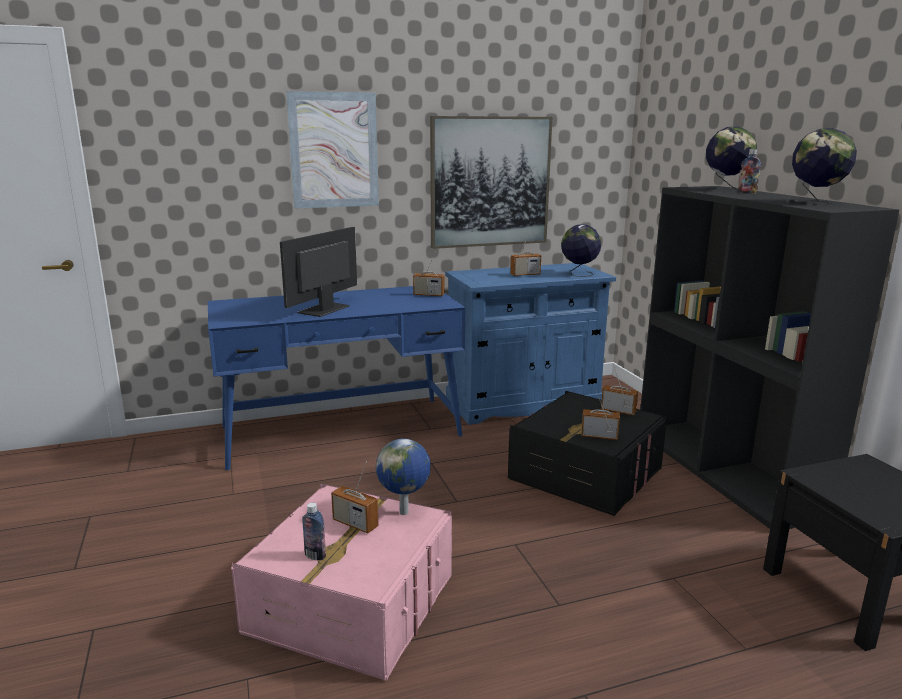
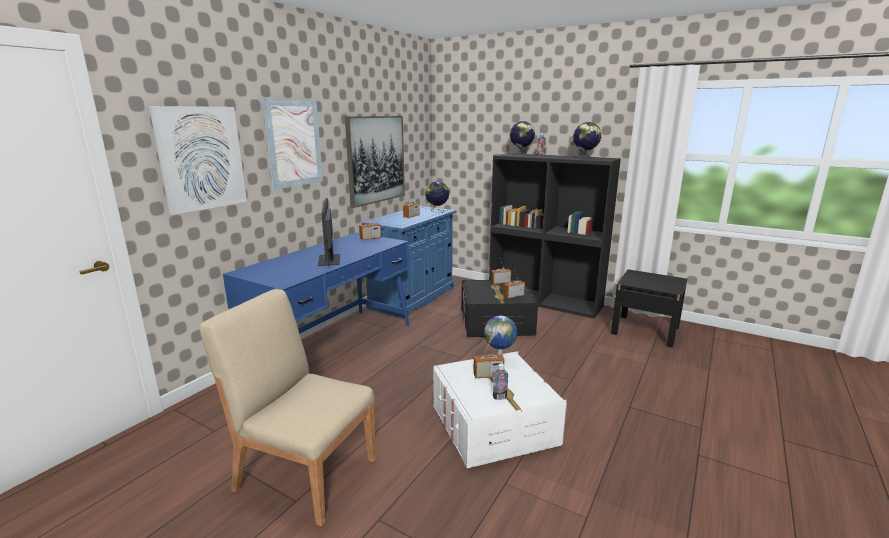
camera: 40 degrees left, 0 degrees up
pink storage box [231,484,452,680] -> white storage box [433,352,567,468]
none -> picture [149,106,247,215]
none -> beige chair [199,289,376,526]

